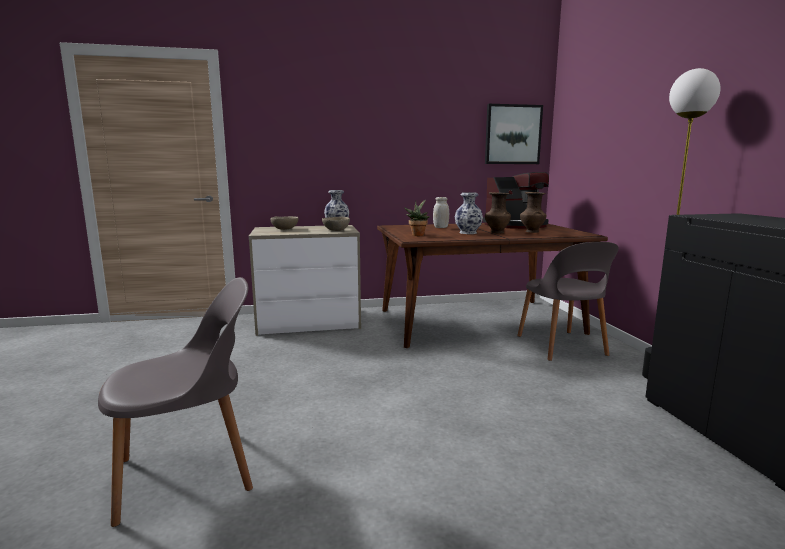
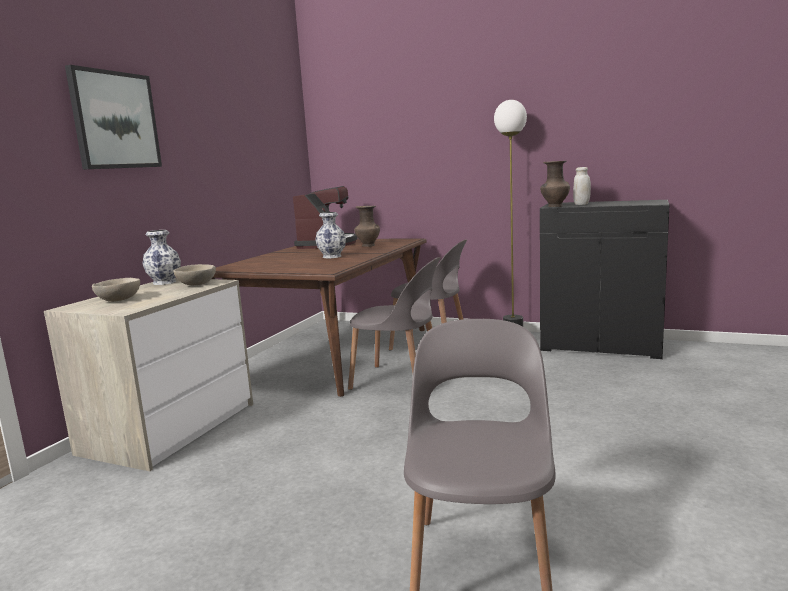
camera: 55 degrees left, 0 degrees up
potted plant [404,200,430,236] -> none
white jar [433,197,449,228] -> white jar moved to [573,167,591,205]
picture [485,104,543,164] -> picture moved to [65,65,162,170]
brown vase [485,192,511,233] -> brown vase moved to [540,161,570,207]
none -> grey chair [348,257,441,390]

